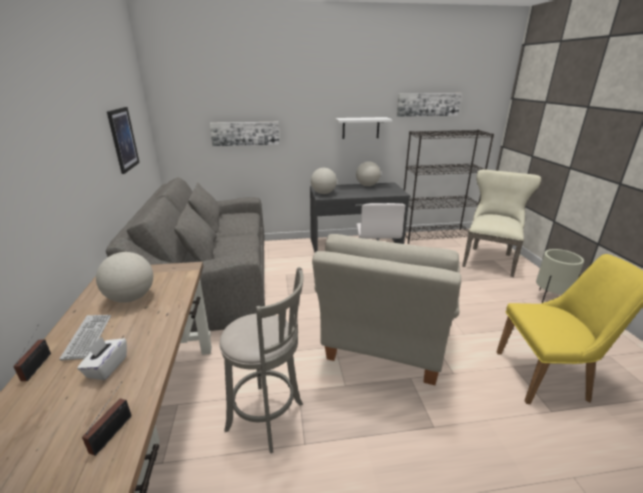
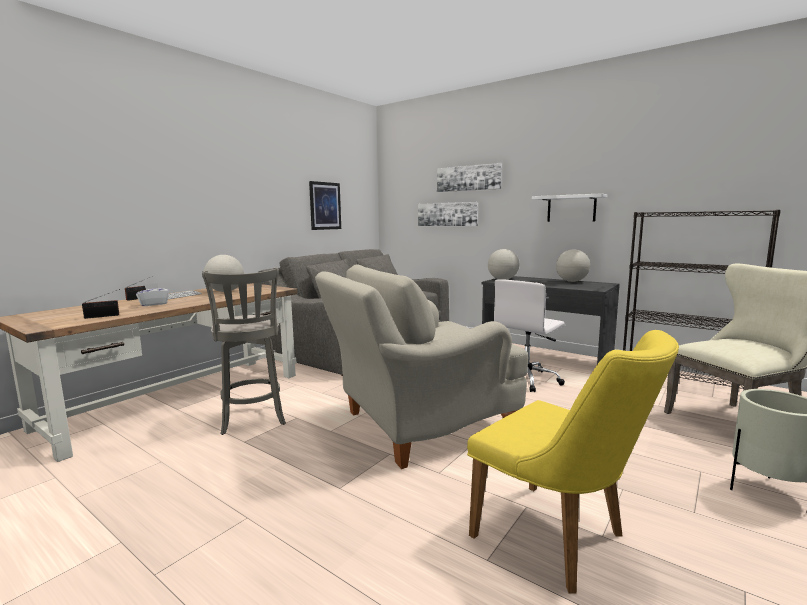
camera: 45 degrees right, 15 degrees down
picture [397,93,462,117] -> picture moved to [437,163,502,192]

